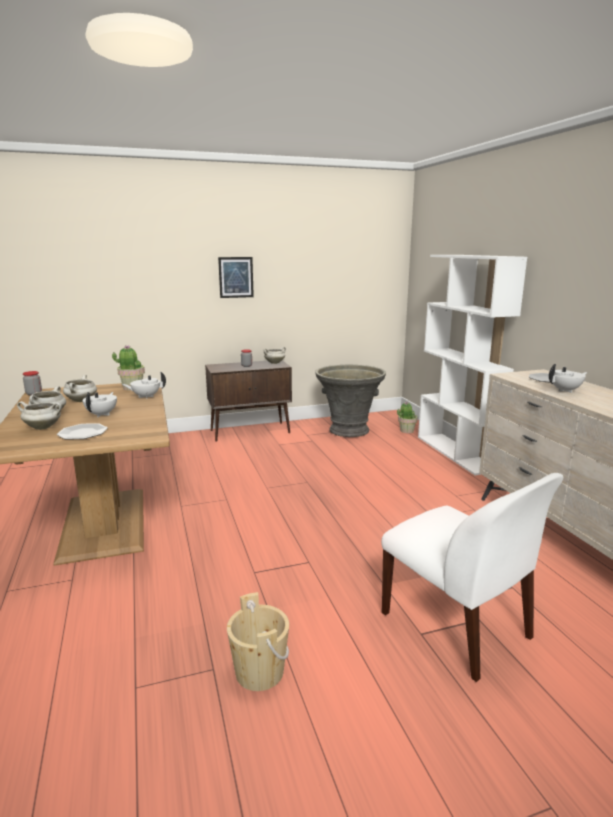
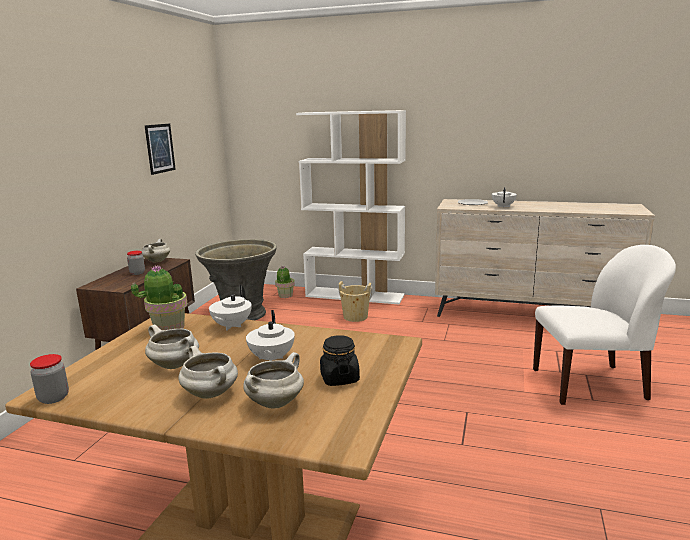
camera: 55 degrees left, 0 degrees up
plate [57,423,108,440] -> black jar [320,335,360,386]
white teapot [82,392,117,417] -> white teapot turned 135 degrees counterclockwise [246,310,295,361]
picture [218,257,254,298] -> picture moved to [144,123,176,175]
beige bucket [227,592,289,691] -> beige bucket moved to [338,281,372,322]

